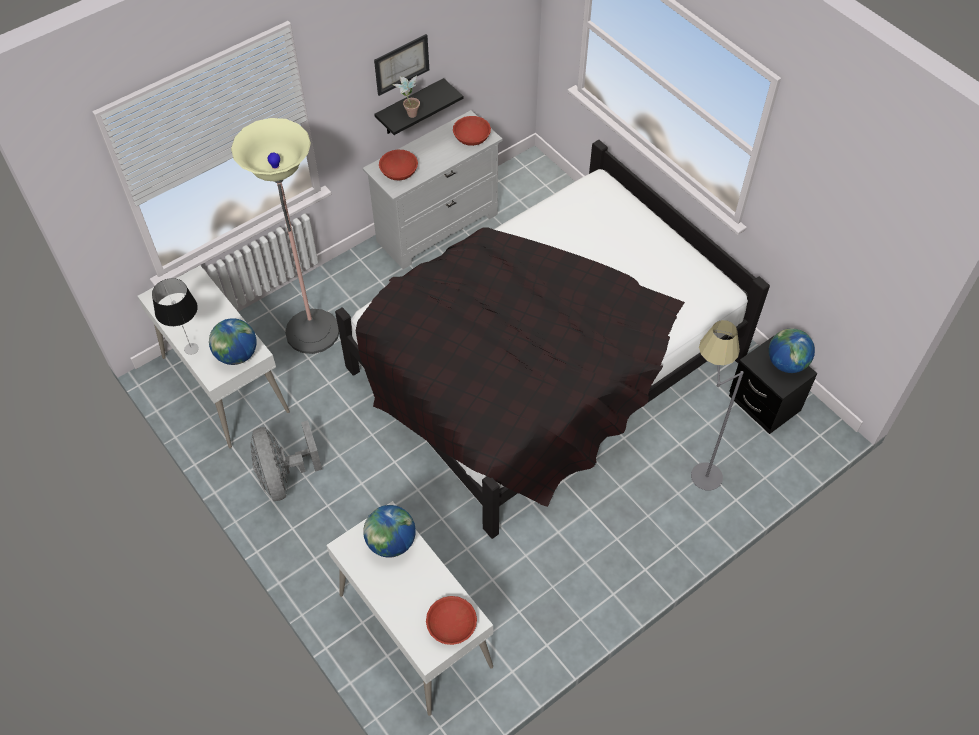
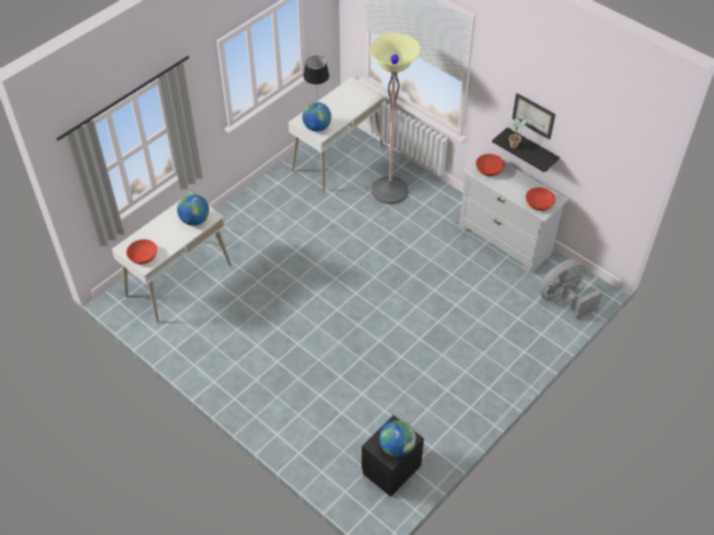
camera: 80 degrees right, 5 degrees down
grey fan [251,420,322,501] -> grey fan moved to [539,259,602,319]
black bed [335,140,770,539] -> none
grey floor lamp [691,320,744,490] -> none

